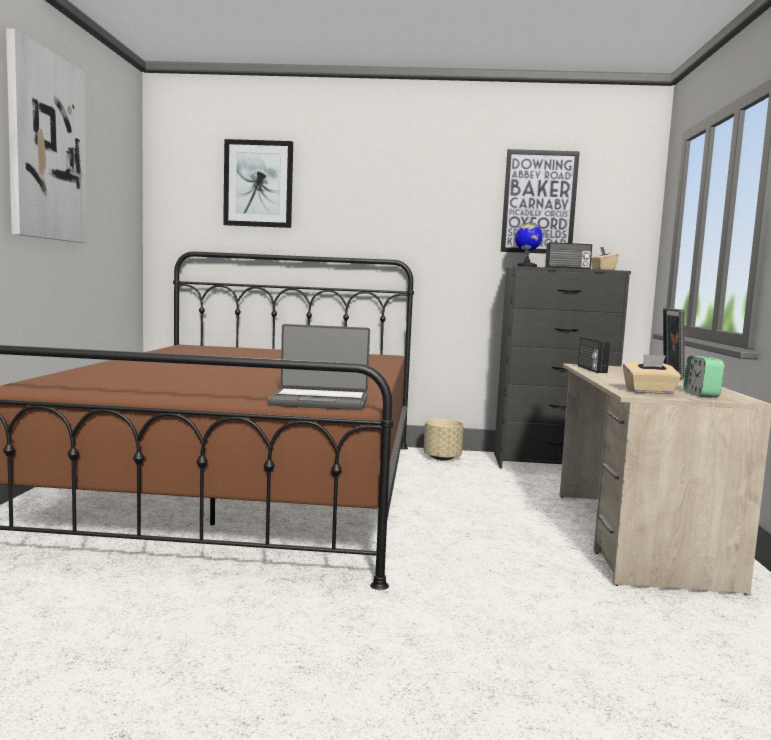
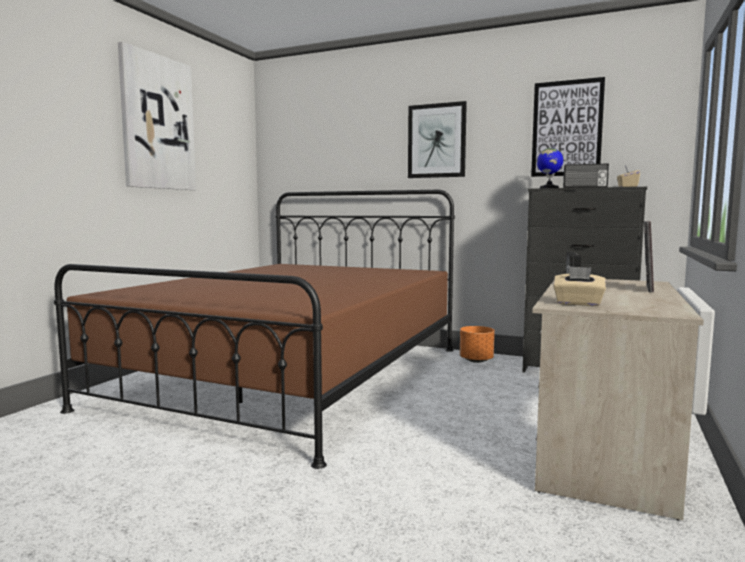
camera: 20 degrees right, 0 degrees up
picture [223,139,293,228] -> picture moved to [408,101,467,178]
laptop [267,324,370,410] -> none
beige planter [424,419,464,461] -> orange planter [460,326,495,363]
alarm clock [683,355,724,397] -> none

